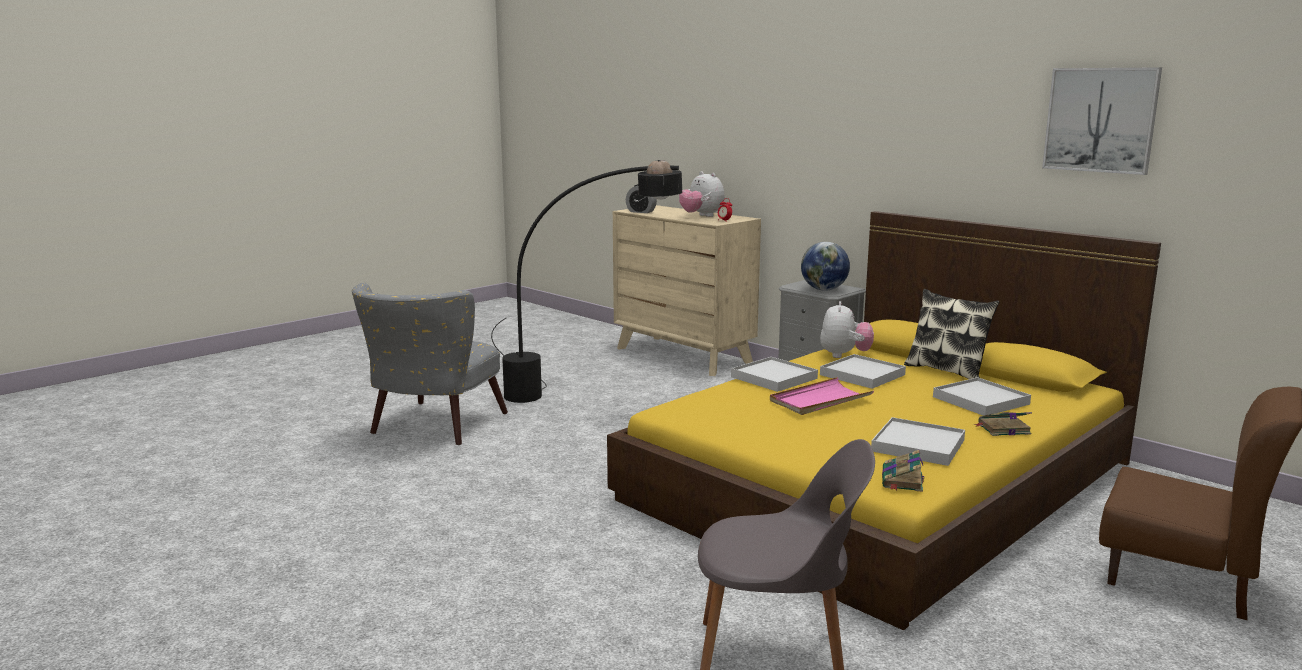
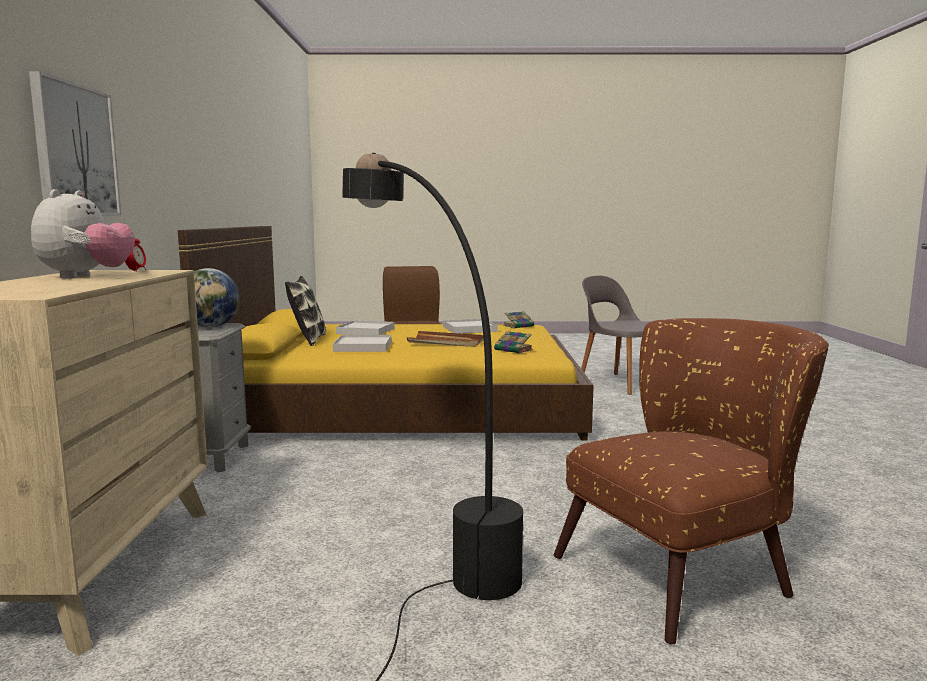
camera: 135 degrees left, 5 degrees down
grey armchair [352,283,508,445] -> brown armchair [554,318,829,644]
alarm clock [626,184,657,213] -> none
white tray [731,357,818,392] -> none
pink tray [770,377,874,415] -> brown tray [407,331,484,347]
plush toy [820,301,874,358] -> none
book [973,412,1032,436] -> book moved to [494,331,533,354]
picture [1042,67,1162,175] -> picture moved to [29,71,121,215]

